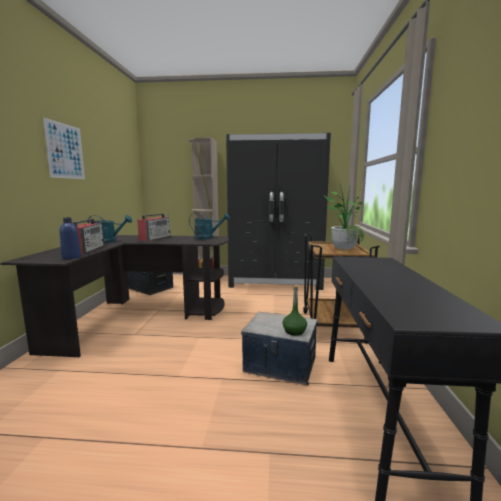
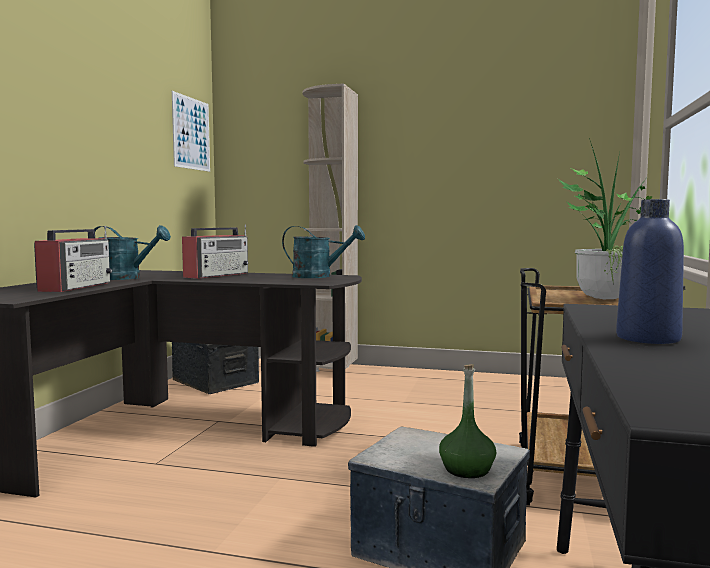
camera: 10 degrees right, 5 degrees down
picture [43,117,85,179] -> picture moved to [172,91,210,172]
blue bottle [59,217,81,259] -> blue bottle moved to [616,199,684,344]
black cabinet [226,133,331,290] -> none

